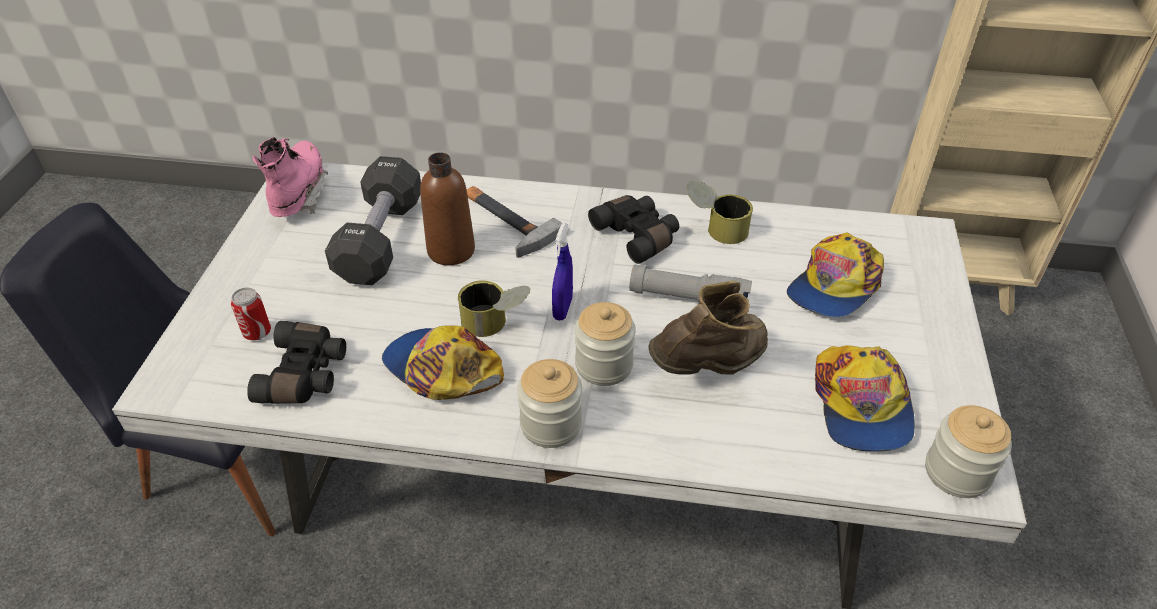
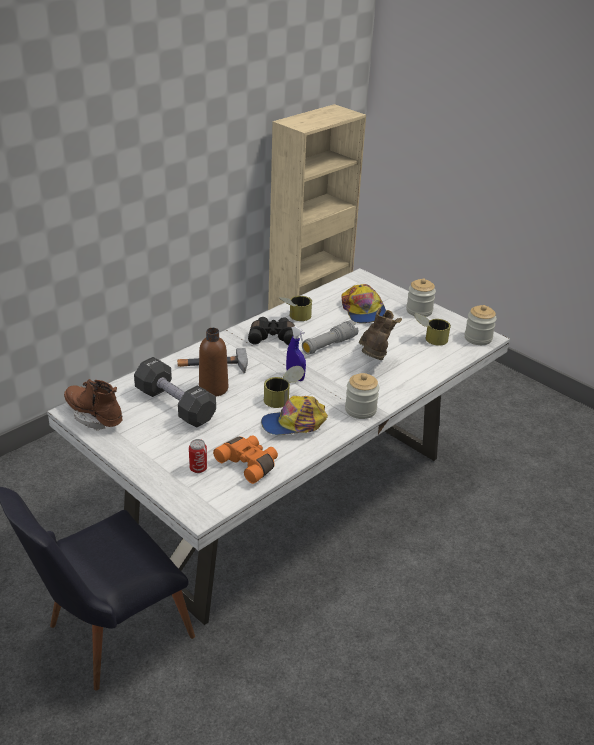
camera: 55 degrees left, 10 degrees down
black binoculars [247,321,346,404] -> orange binoculars [213,435,278,484]
pink boot [253,137,328,217] -> brown boot [64,379,123,431]
jar [575,302,636,386] -> jar moved to [406,279,436,317]
cap [815,345,915,451] -> can [414,313,451,345]

